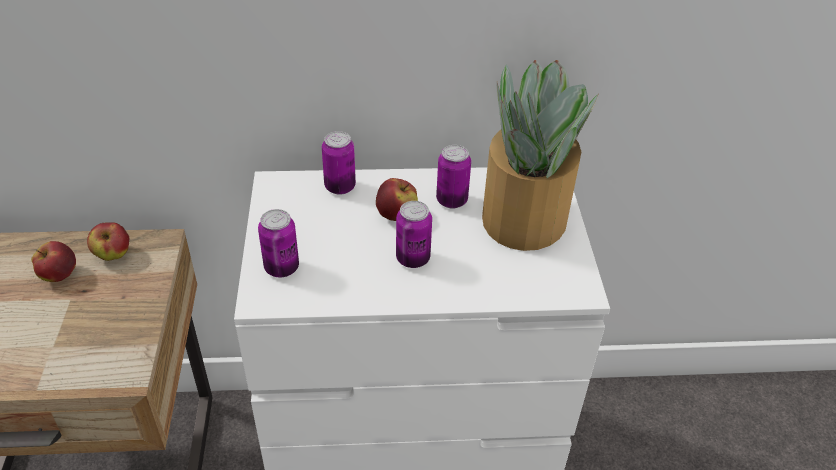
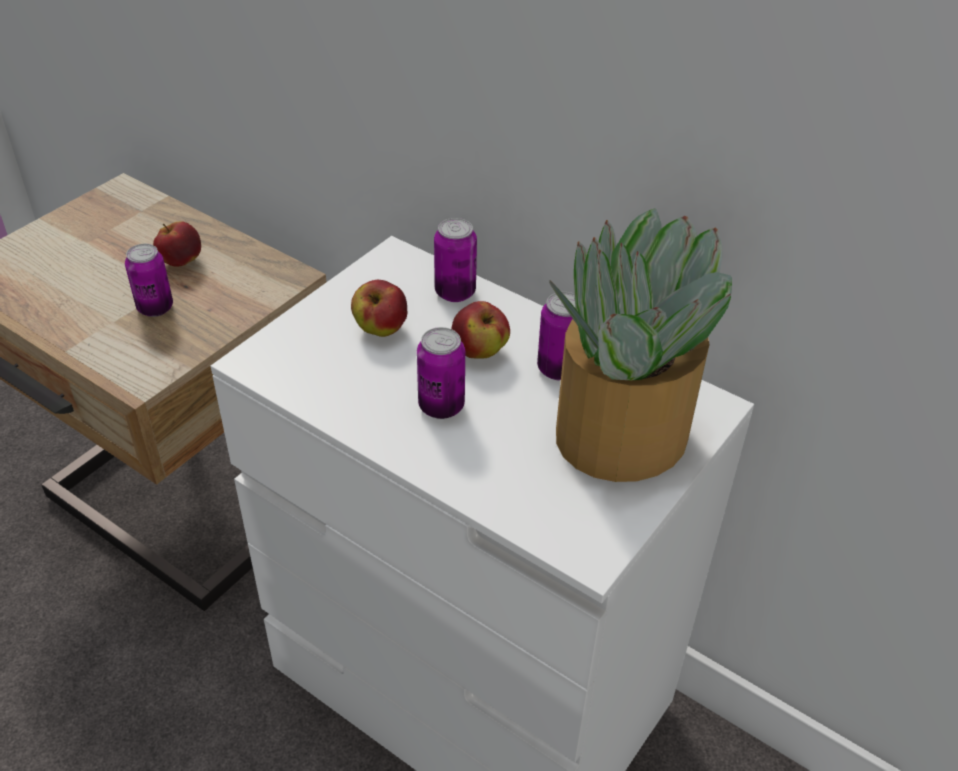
camera: 40 degrees right, 0 degrees up
apple [87,222,129,261] -> apple moved to [351,280,407,337]
can [258,209,299,277] -> can moved to [125,244,173,317]

